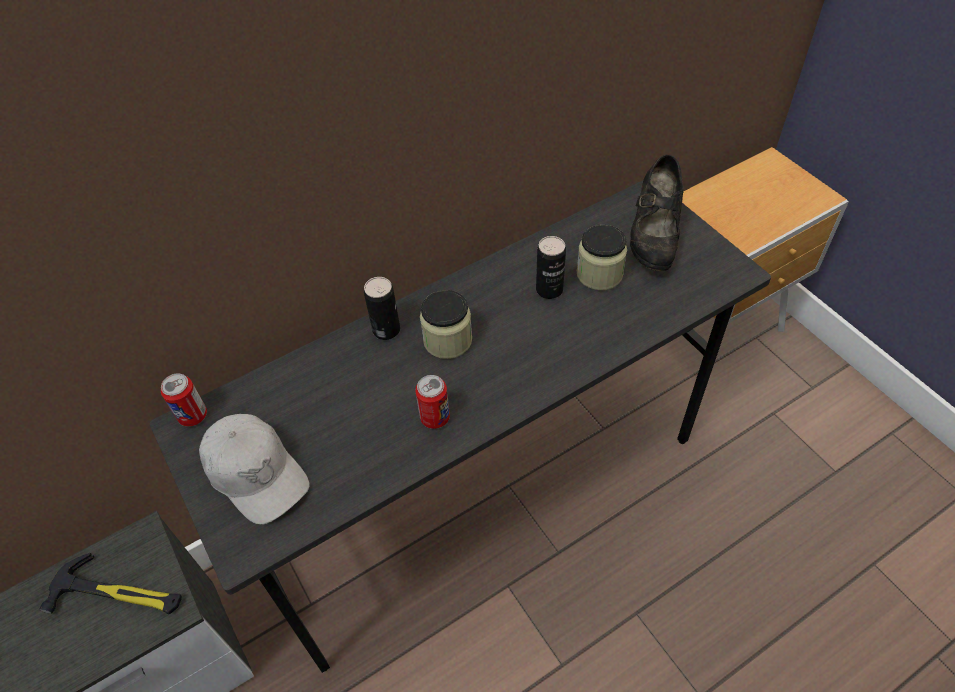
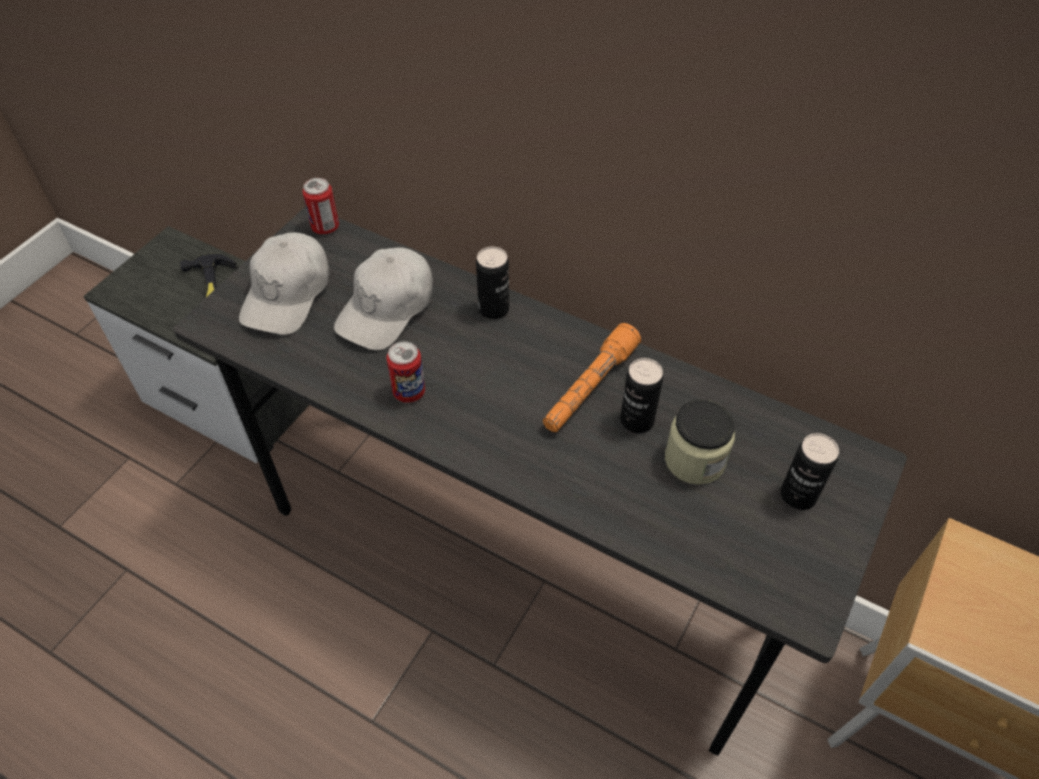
camera: 60 degrees right, 0 degrees up
jar [420,290,472,359] -> none
black shoe [630,155,684,271] -> can [781,433,839,510]
none -> white cap [334,248,433,350]
none -> orange flashlight [543,323,641,432]

